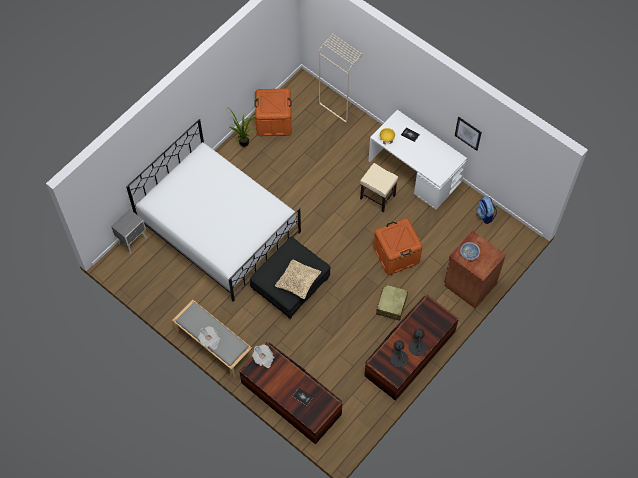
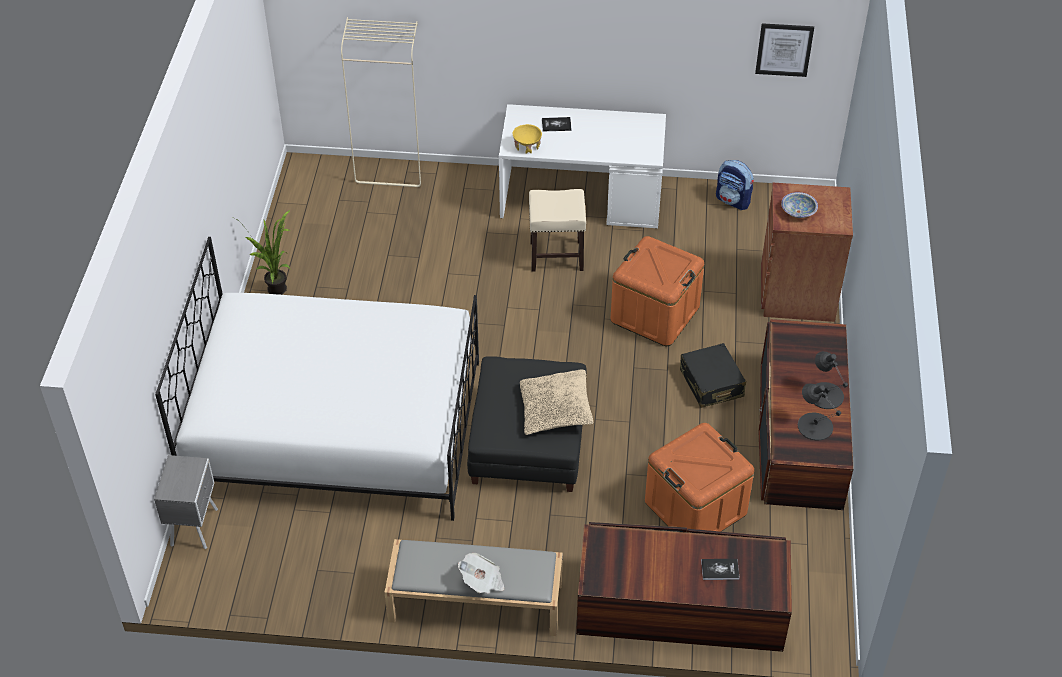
camera: 35 degrees left, 15 degrees down
newspaper [252,344,274,368] -> none
orange storage box [255,89,292,136] -> orange storage box moved to [645,423,754,532]
beige suitcase [376,284,408,321] -> black suitcase [680,343,746,408]
picture [455,117,482,151] -> picture moved to [755,23,814,77]

